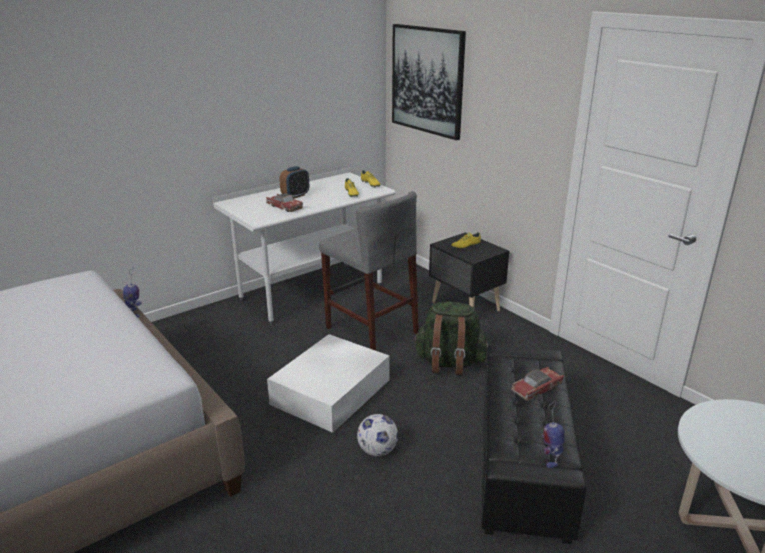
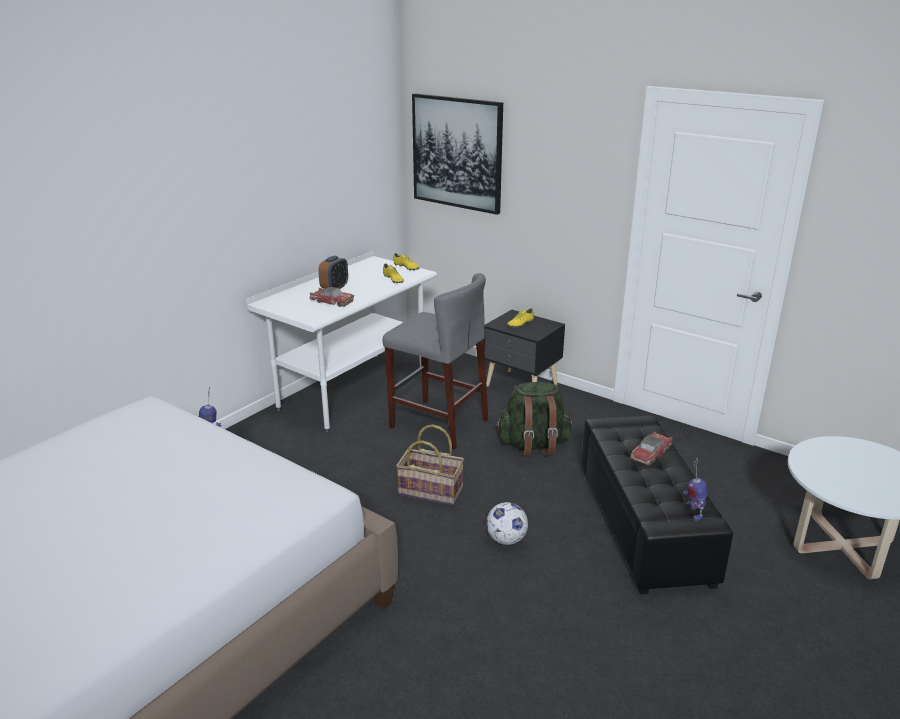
camera: 15 degrees left, 0 degrees up
white storage box [267,334,390,433] -> basket [396,424,464,505]

